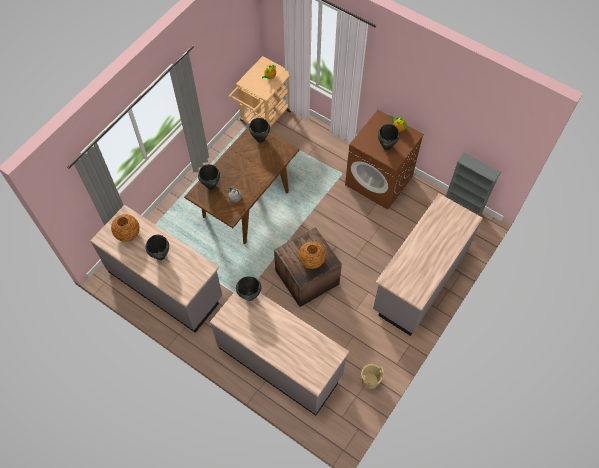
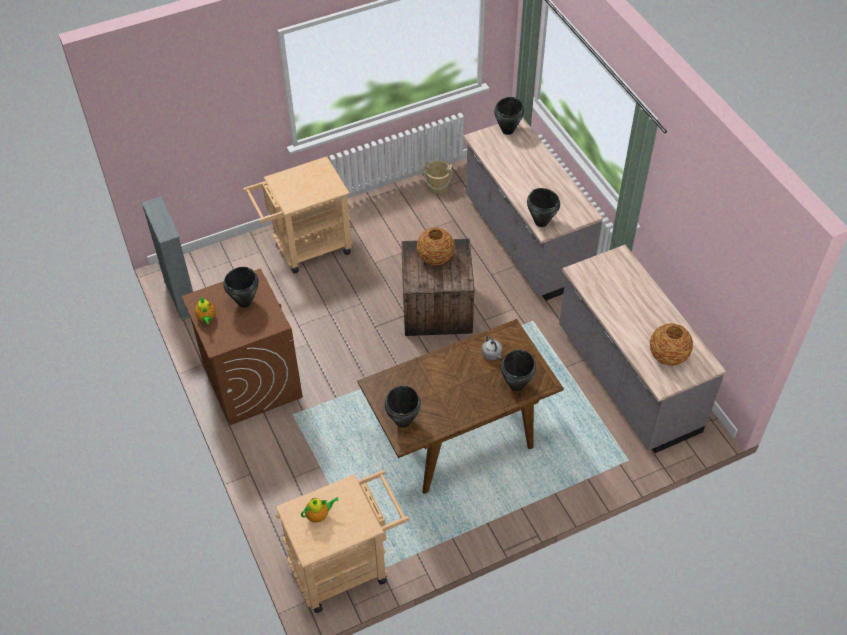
camera: 150 degrees left, 10 degrees down
black cooking pot [146,235,169,260] -> black cooking pot moved to [494,97,524,135]
grey counter [373,193,483,336] -> beige cart [243,156,353,273]

